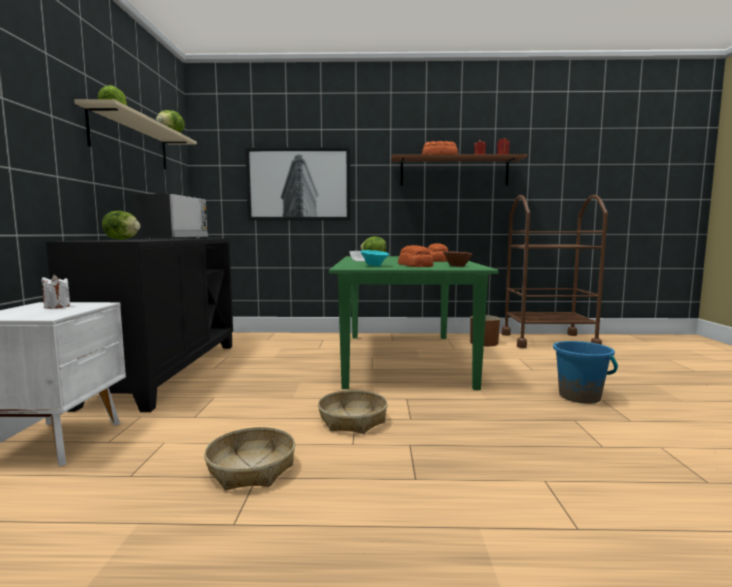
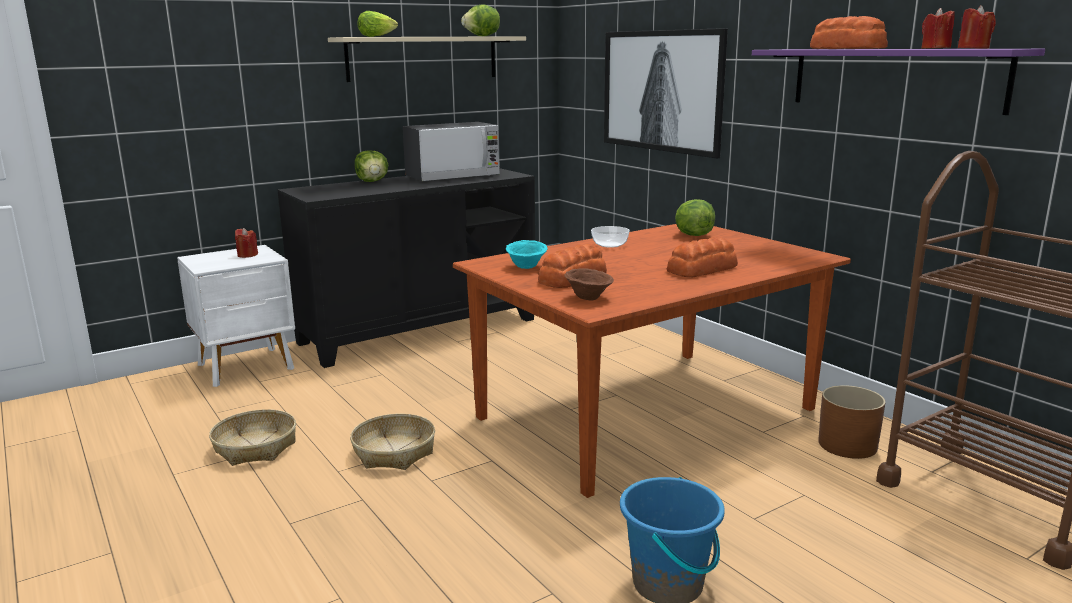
camera: 55 degrees right, 10 degrees up
white candle [42,275,70,308] -> red candle [235,228,258,258]
green dining table [329,256,499,390] -> brown dining table [453,224,851,498]
brown shelf [391,154,527,186] -> purple shelf [752,49,1045,115]

